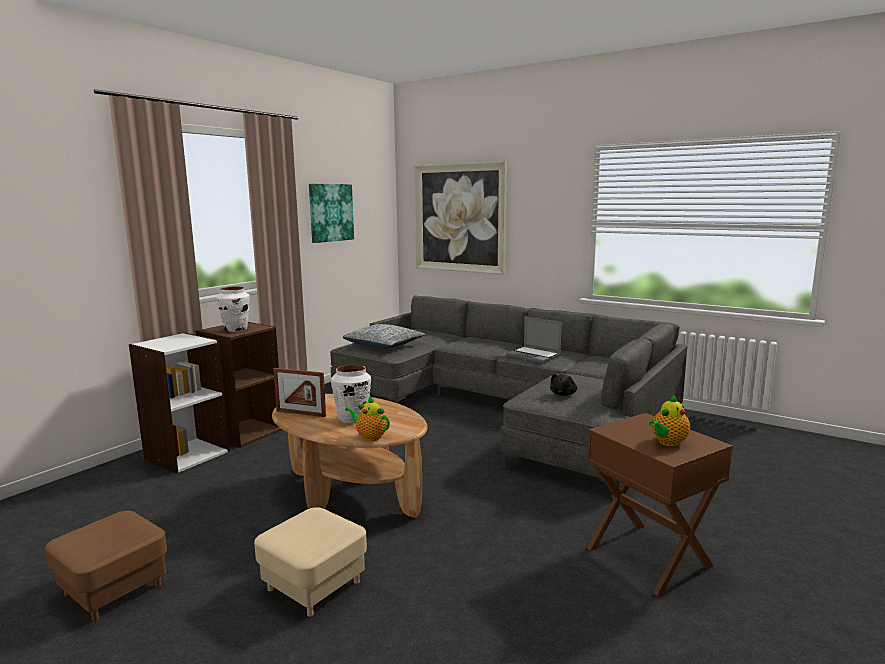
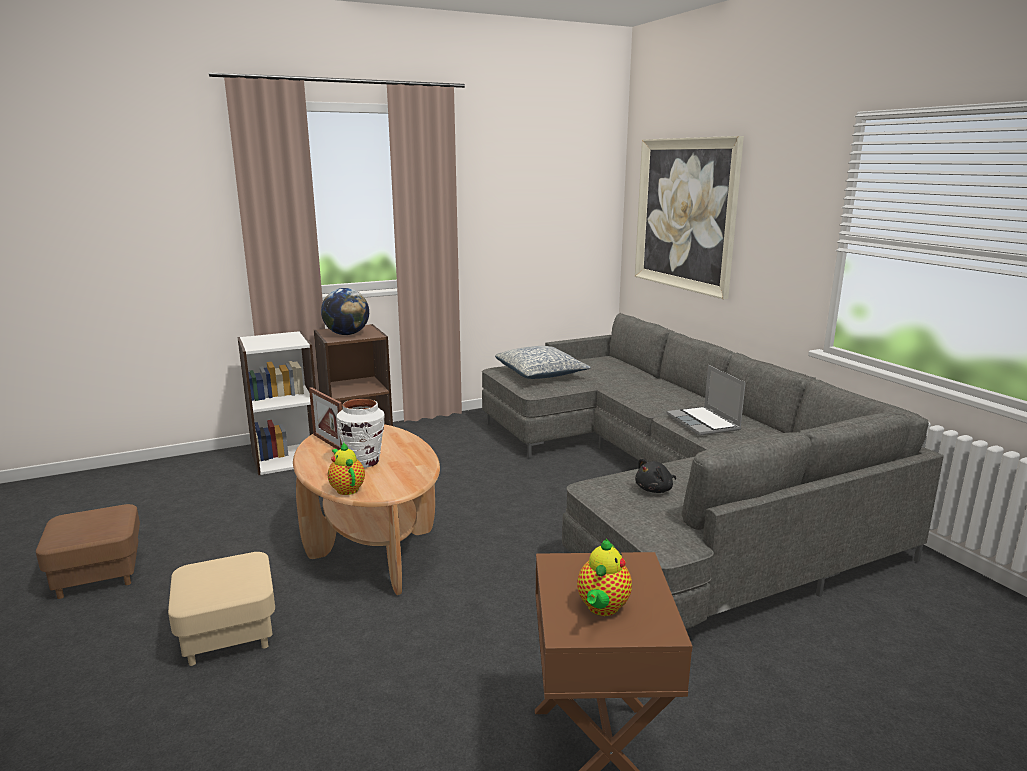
camera: 30 degrees right, 5 degrees up
white vase [216,286,250,332] -> globe [321,288,369,335]
picture [309,184,354,243] -> none
teapot [649,395,690,446] -> teapot turned 60 degrees counterclockwise [577,539,632,616]

